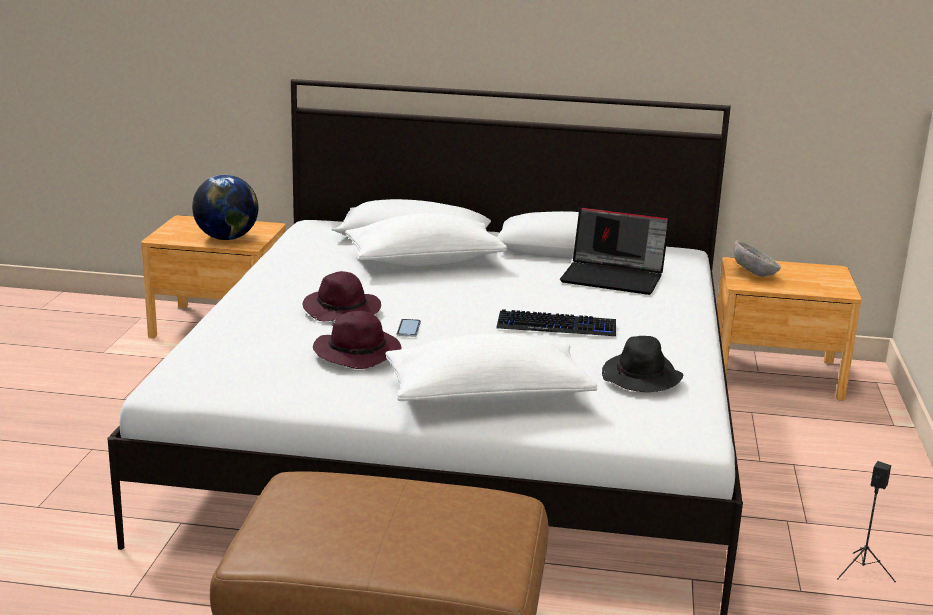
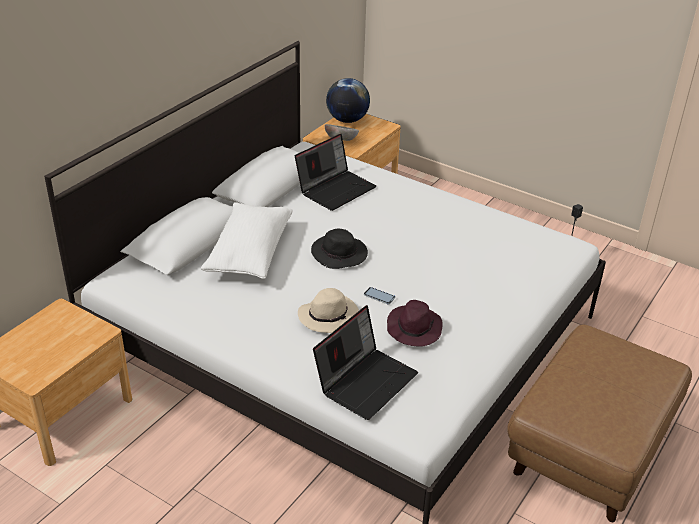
camera: 65 degrees left, 15 degrees up
globe [192,175,258,240] -> globe moved to [326,78,370,123]
purple hat [302,271,381,321] -> beige hat [298,288,359,333]
white pillow [385,334,597,405] -> none
keyboard [496,309,616,336] -> none
black hat [602,336,683,392] -> black hat moved to [311,228,368,269]
none -> laptop [313,305,418,420]

